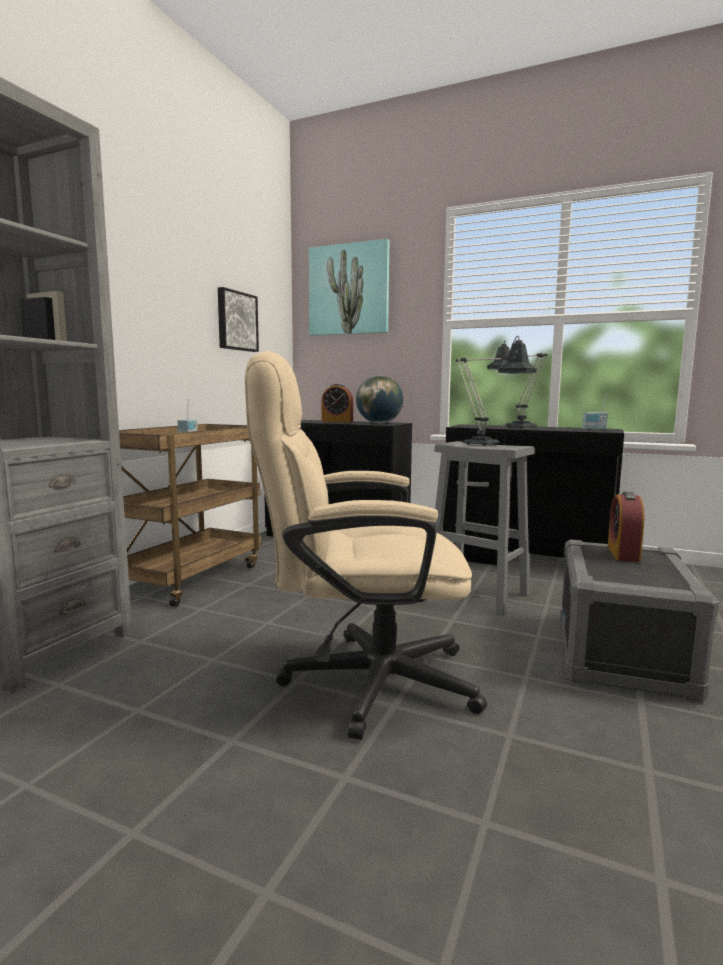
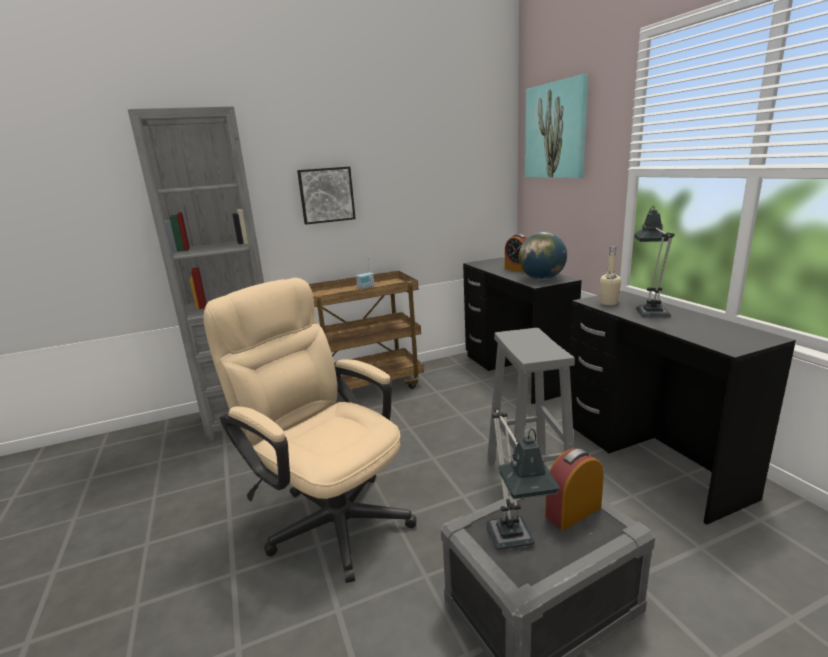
camera: 45 degrees right, 10 degrees up
picture [218,287,259,352] -> picture moved to [297,167,356,225]
table lamp [456,336,537,446] -> table lamp moved to [486,408,560,550]
radio [583,393,608,430] -> none
none -> beige bottle [600,247,621,306]

